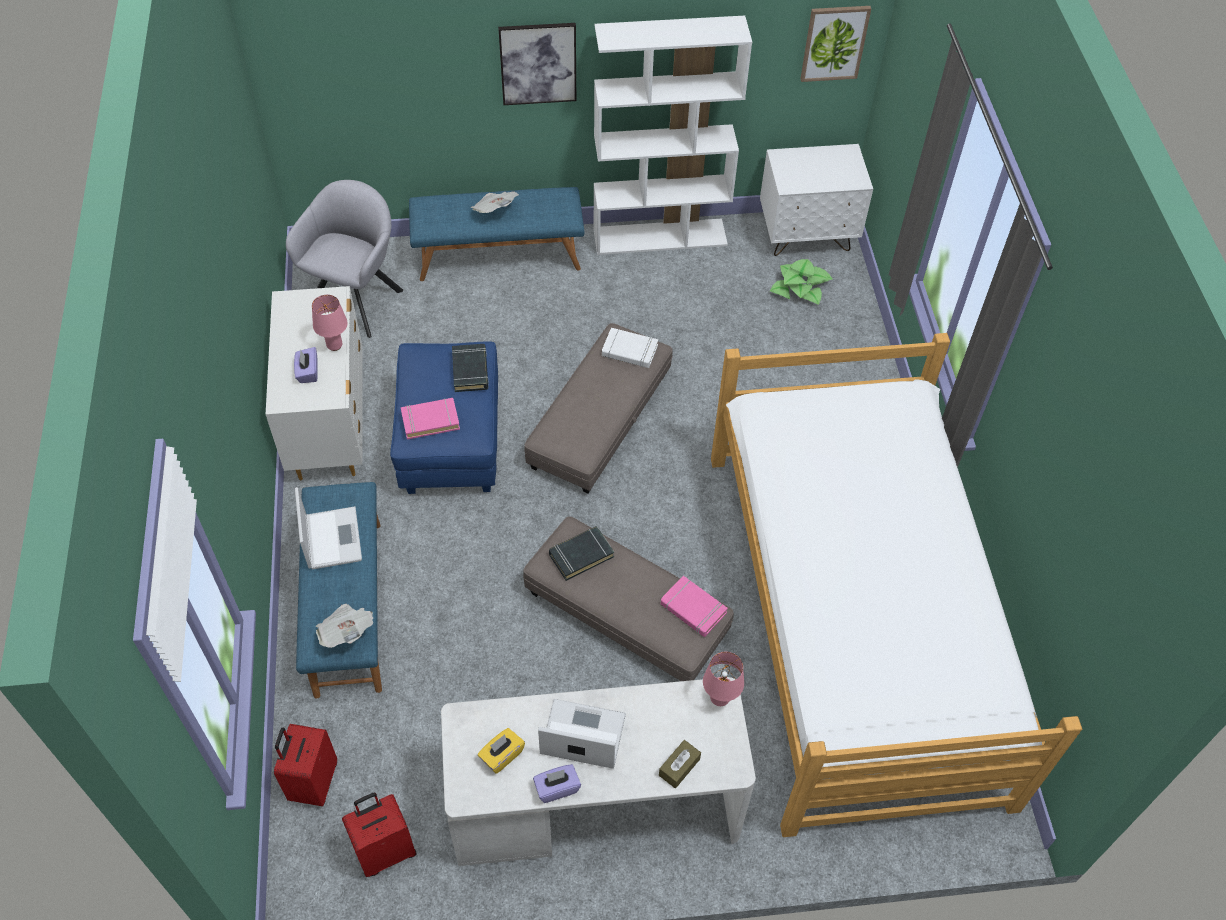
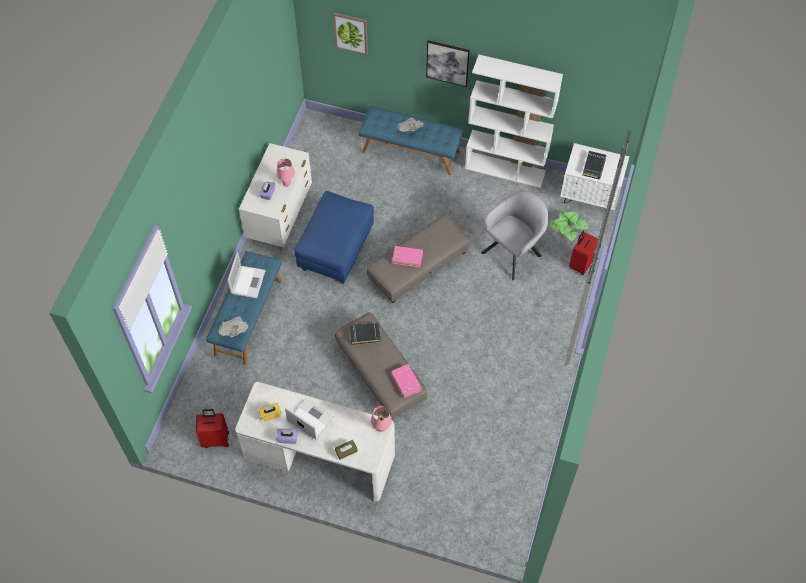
camera: 25 degrees right, 5 degrees up
red suitcase [274,724,337,806] -> red suitcase moved to [569,231,598,275]
grey armchair [286,180,403,338] -> grey armchair moved to [481,191,549,281]
pink book [401,398,460,439] -> pink book moved to [392,246,423,267]
black book [452,344,489,392] -> black book moved to [583,151,606,179]
white book [602,328,658,368] -> none
bed [711,333,1082,837] -> none
picture [800,6,871,82] -> picture moved to [333,12,368,55]

